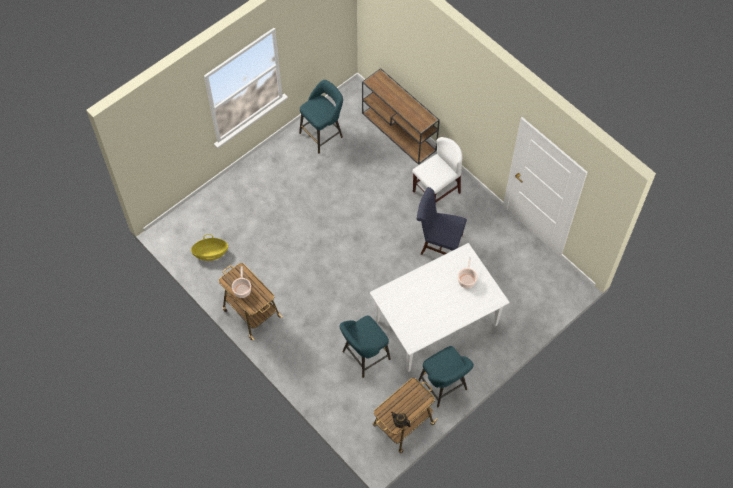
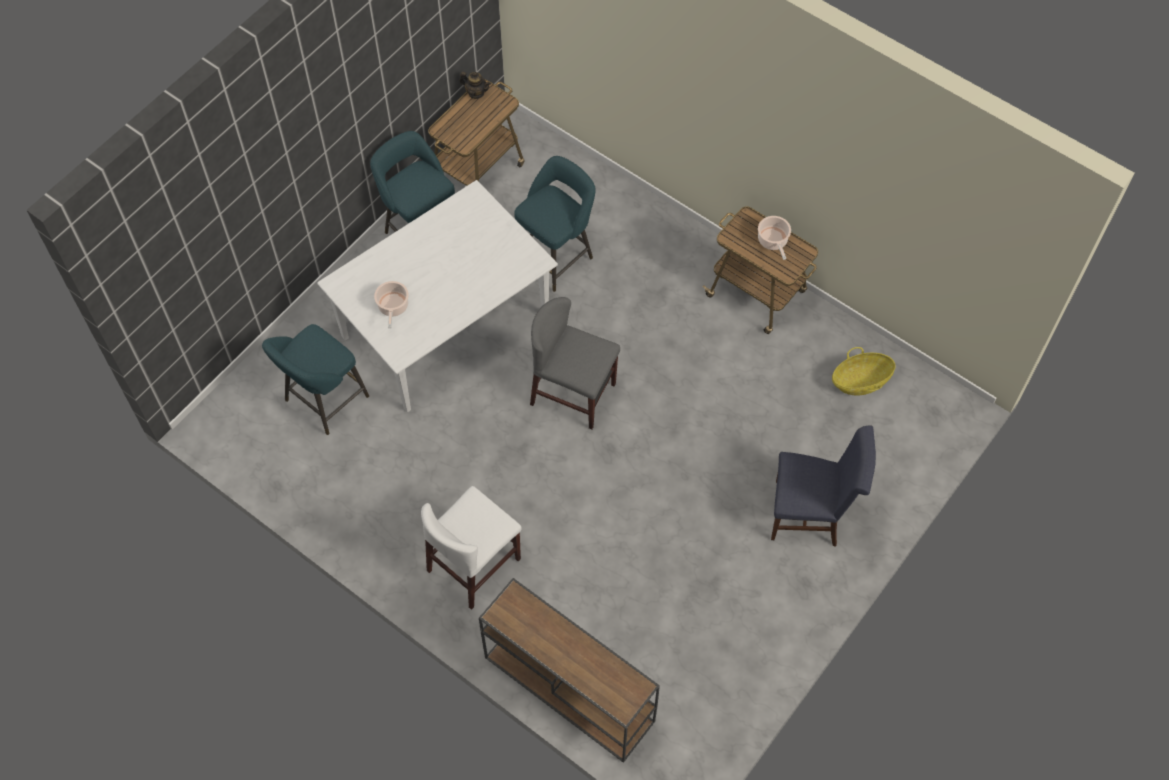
camera: 170 degrees right, 0 degrees up
turquoise stool [299,80,343,154] -> turquoise stool moved to [262,324,369,435]
blue chair [417,187,467,255] -> blue chair moved to [771,425,876,547]
none -> grey chair [530,297,620,430]

